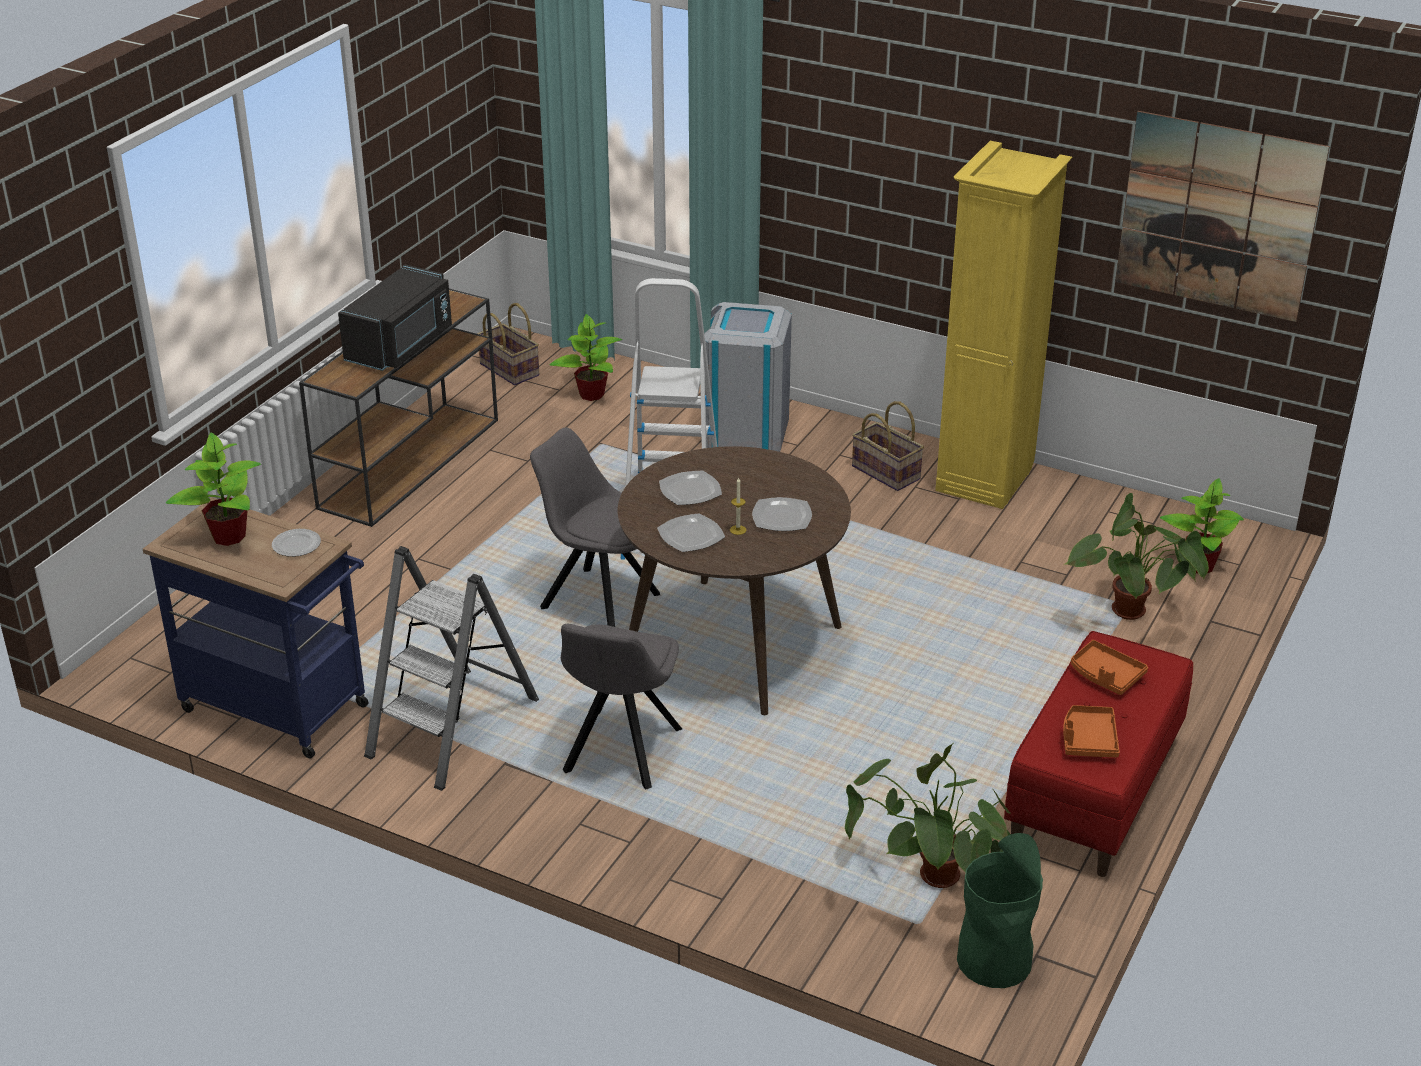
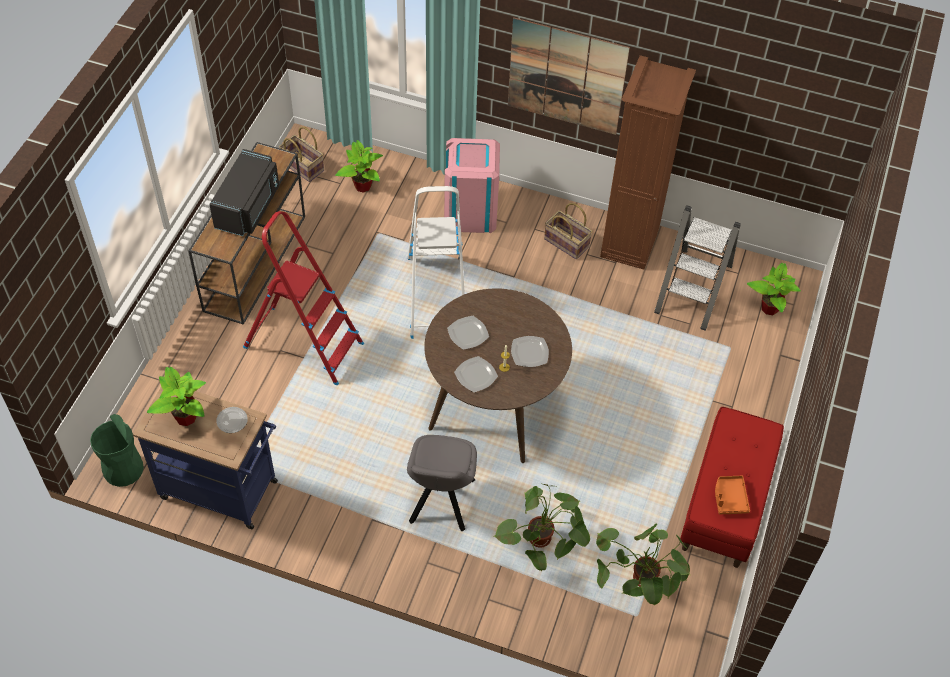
camera: 10 degrees left, 20 degrees up
grey step ladder [364,546,539,791] -> grey step ladder moved to [654,205,741,331]
grey chair [530,428,660,627] -> none
grey trash can [704,302,792,452] -> pink trash can [444,138,500,233]
yellow cabinet [935,141,1072,509] -> brown cabinet [600,55,696,270]
green trash can [957,833,1043,988] -> green trash can moved to [90,414,144,487]
potted plant [1064,493,1209,620] -> potted plant moved to [494,484,590,571]
orange tray [1071,640,1148,695] -> none
picture [1115,111,1330,322] -> picture moved to [508,17,630,135]
none -> red step ladder [243,211,364,385]

